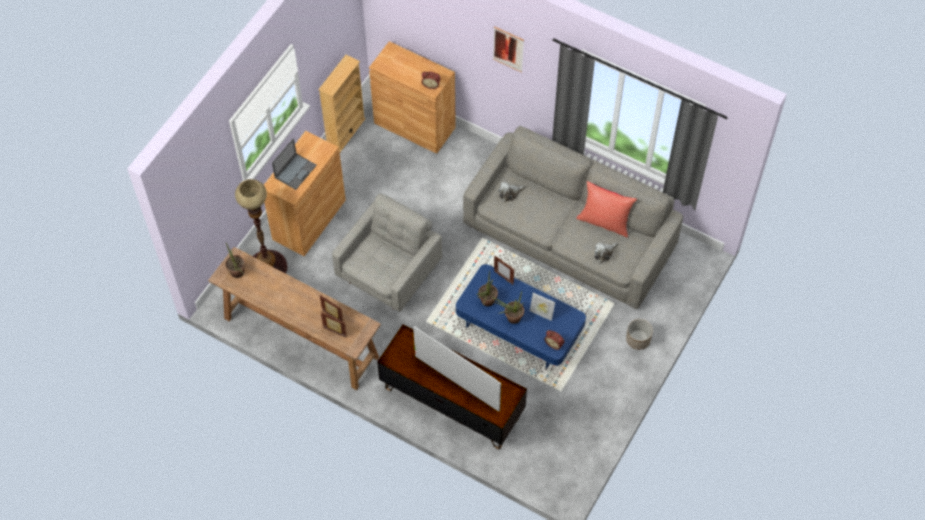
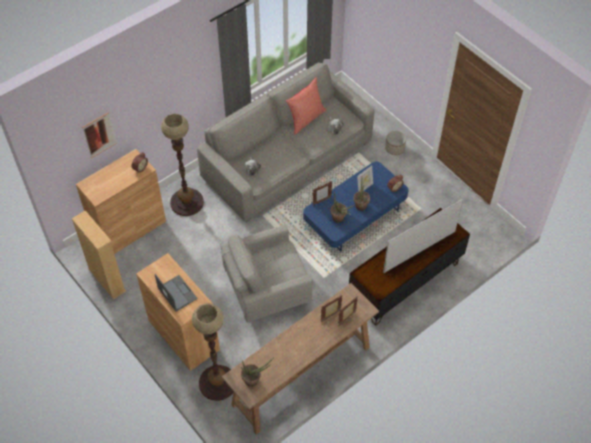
camera: 70 degrees left, 5 degrees down
grey armchair [332,193,442,312] -> grey armchair turned 75 degrees counterclockwise [221,225,312,323]
picture [493,26,524,73] -> picture moved to [82,112,117,158]
none -> floor lamp [161,114,204,216]

